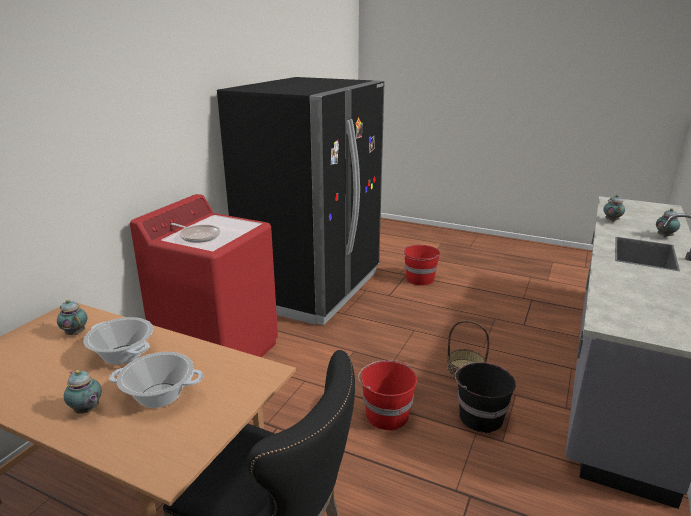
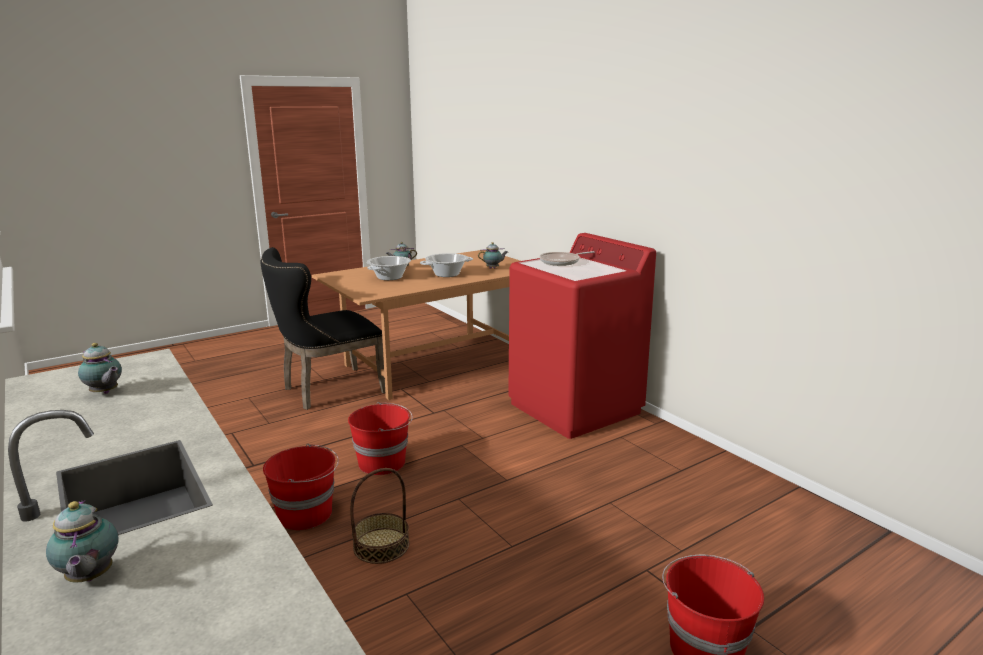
camera: 120 degrees right, 5 degrees down
black fridge [217,77,385,325] -> none
black bucket [455,362,516,433] -> red bucket [263,444,339,530]
teapot [603,195,625,222] -> teapot moved to [78,343,122,394]

